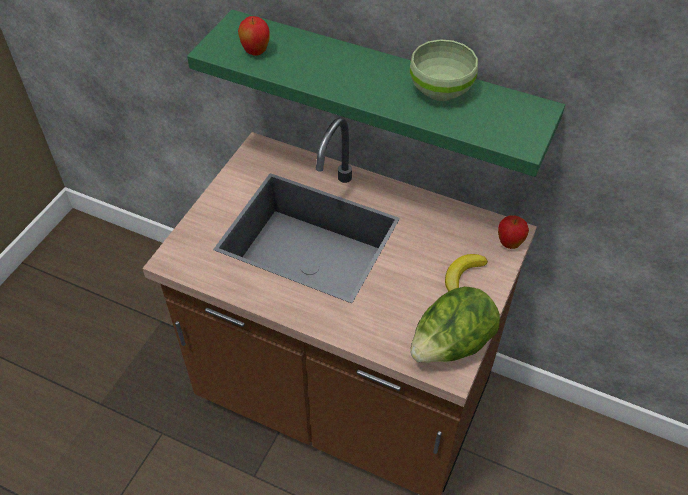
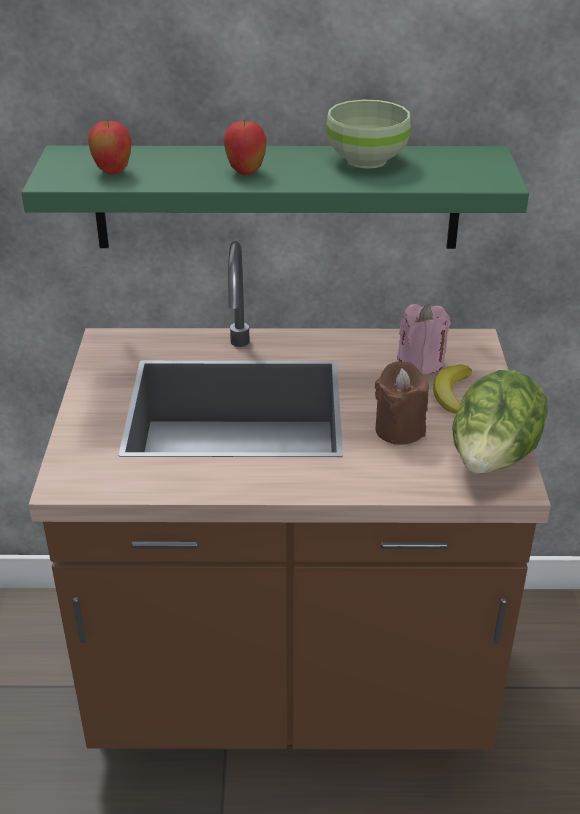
camera: 25 degrees left, 15 degrees down
apple [498,215,529,249] -> apple moved to [223,119,267,175]
none -> brown candle [375,361,429,444]
none -> pink candle [397,304,451,375]

